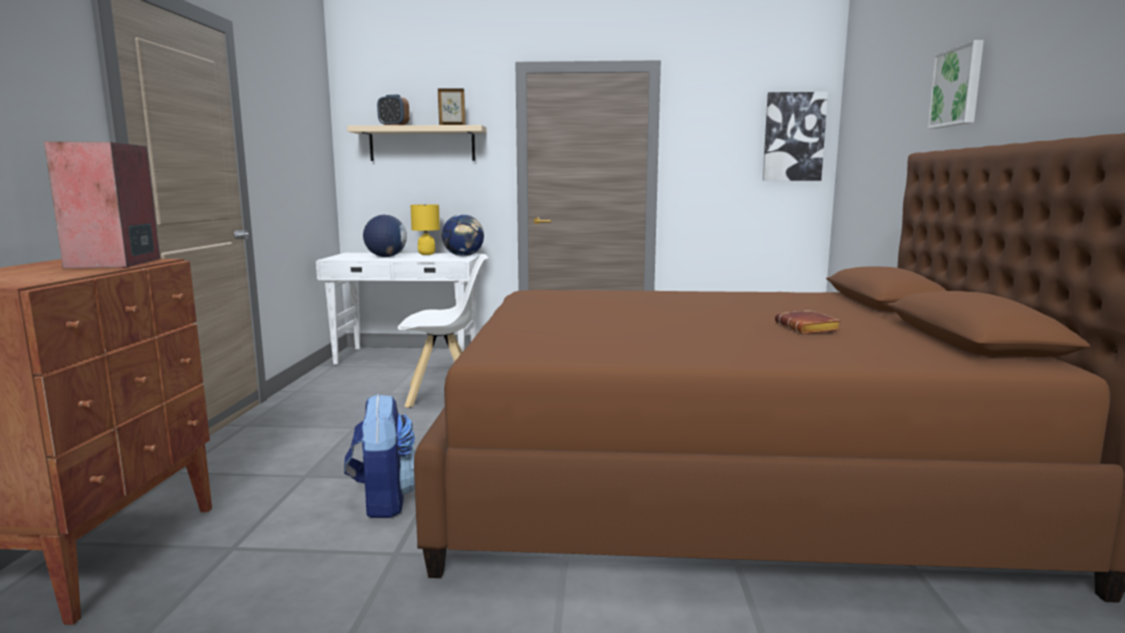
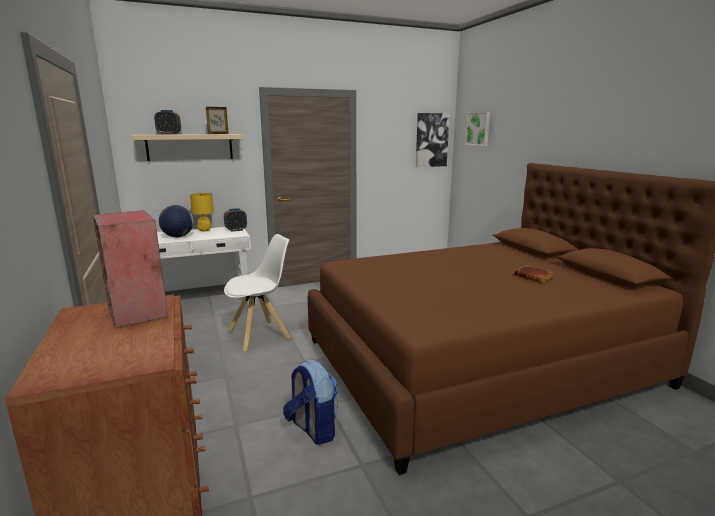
camera: 25 degrees left, 5 degrees up
globe [442,214,484,256] -> alarm clock [224,208,247,232]
picture [927,40,984,129] -> picture moved to [465,112,490,146]

